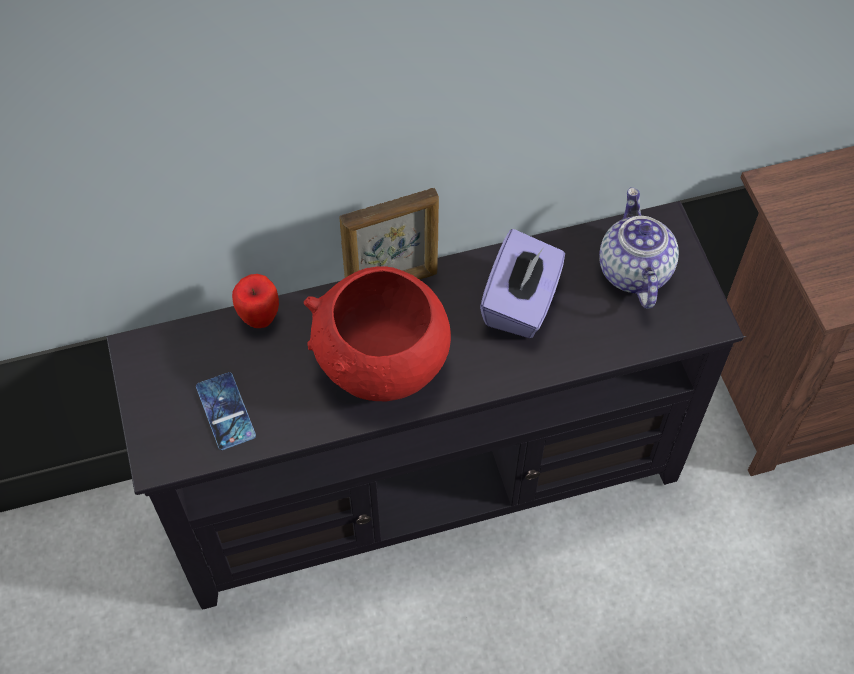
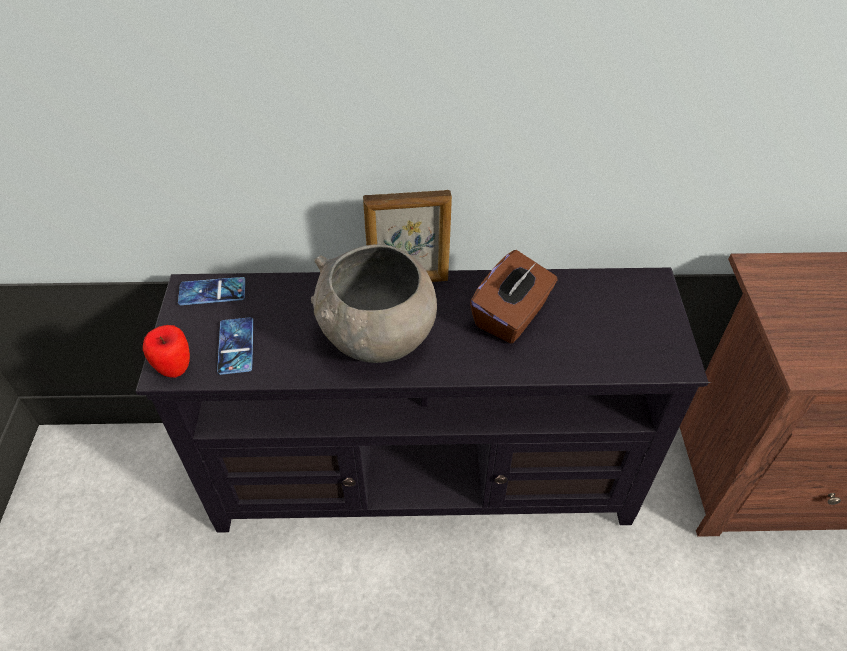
camera: 15 degrees right, 10 degrees down
apple [232,274,279,328] -> apple moved to [143,325,190,378]
red bowl [304,266,451,401] -> grey bowl [311,244,437,363]
purple tissue box [480,229,565,338] -> brown tissue box [470,250,558,343]
teapot [599,188,679,309] -> none
none -> phone [178,277,245,305]

